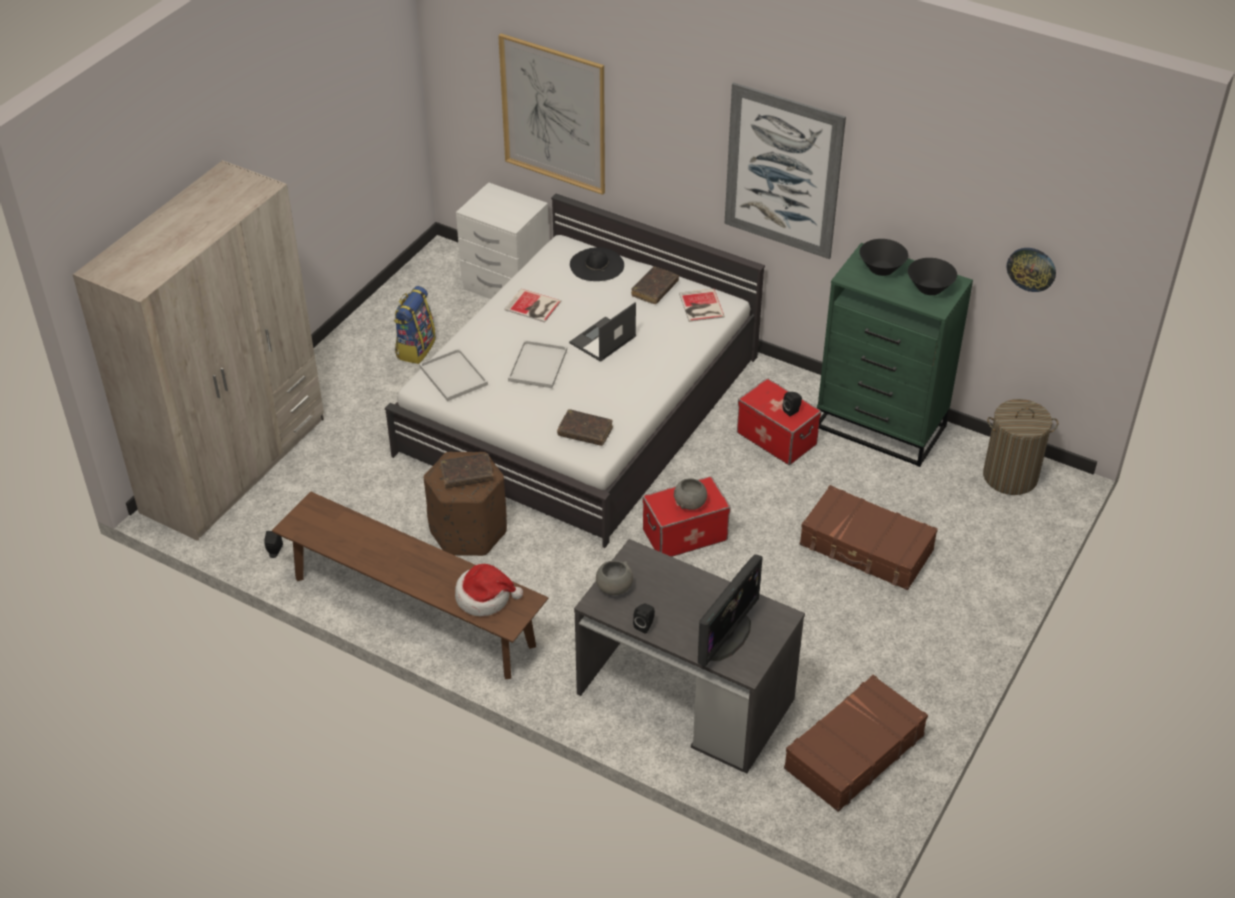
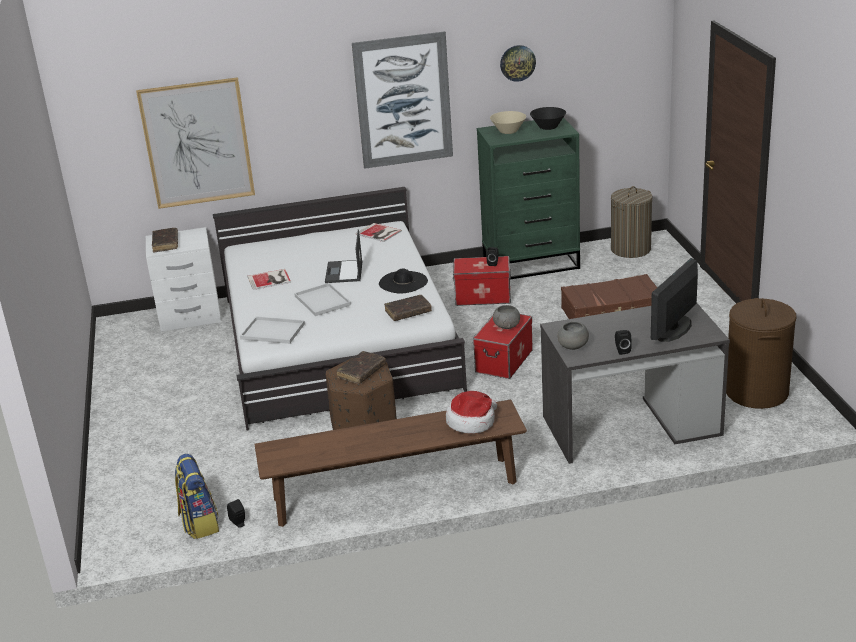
camera: 40 degrees left, 15 degrees down
beige wardrobe [72,160,324,541] -> none
backpack [394,286,436,364] -> backpack moved to [175,454,219,539]
black hat [570,247,624,281] -> black hat moved to [379,269,428,294]
brown book [631,266,679,304] -> brown book moved to [152,228,178,252]
monitor [698,554,763,667] -> monitor turned 135 degrees counterclockwise [651,258,698,342]
brown suitcase [784,675,928,812] -> brown laundry basket [726,298,797,409]
black bowl [859,239,908,276] -> beige bowl [490,111,526,134]
wall clock [1007,248,1056,292] -> wall clock moved to [500,45,536,82]

